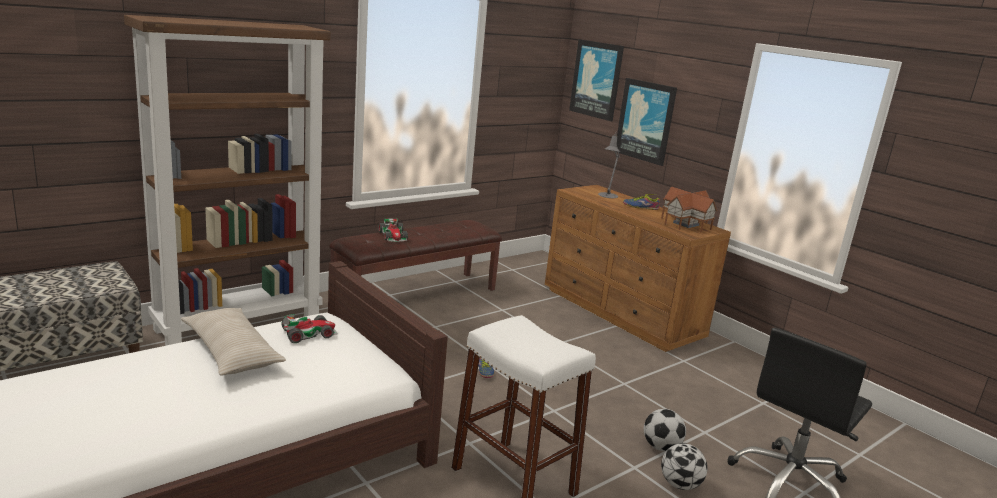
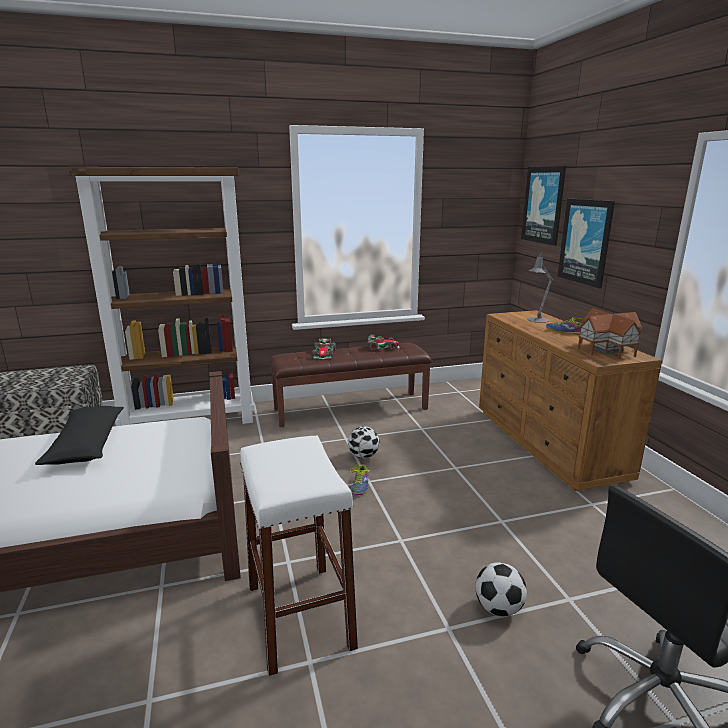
camera: 25 degrees right, 0 degrees up
beige pillow [181,308,286,375] -> black pillow [35,406,124,465]
toy car [281,314,338,343] -> toy car moved to [368,335,400,351]
football [661,443,707,490] -> football moved to [348,426,380,459]

